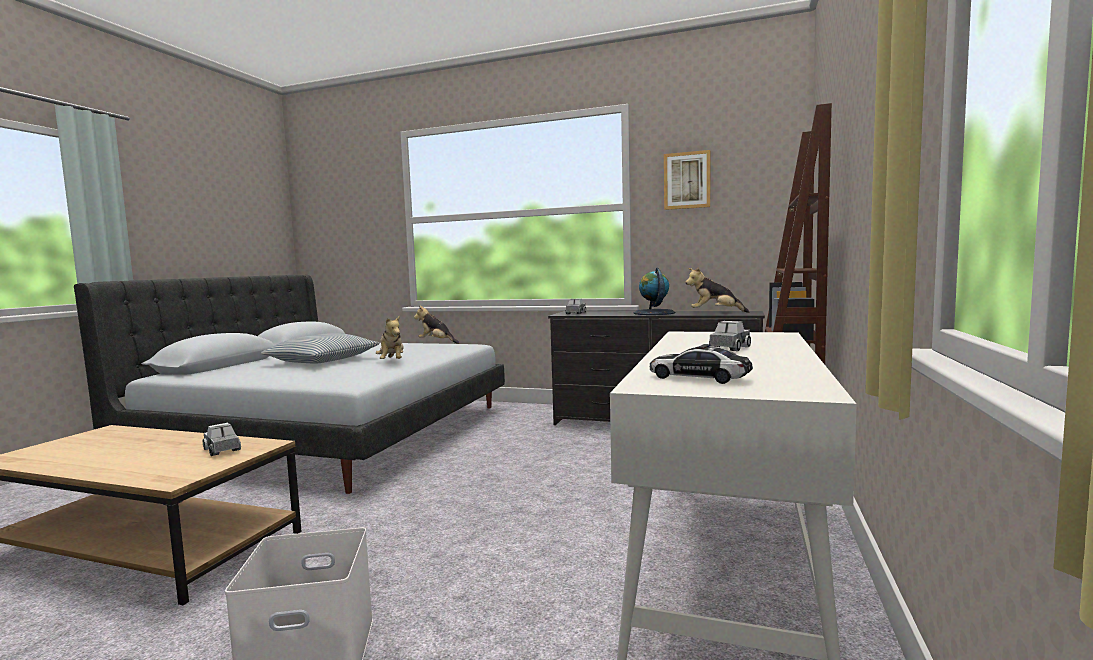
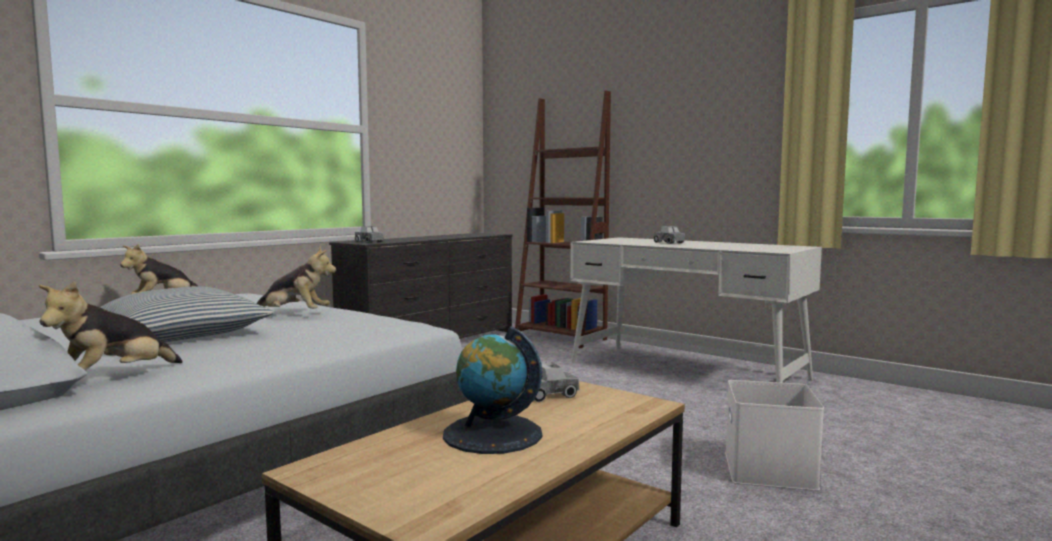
camera: 70 degrees left, 0 degrees up
globe [633,267,675,315] -> globe moved to [443,326,542,454]
toy car [650,344,753,384] -> none
picture [664,150,710,210] -> none
plush toy [685,266,749,313] -> plush toy moved to [39,281,183,371]

